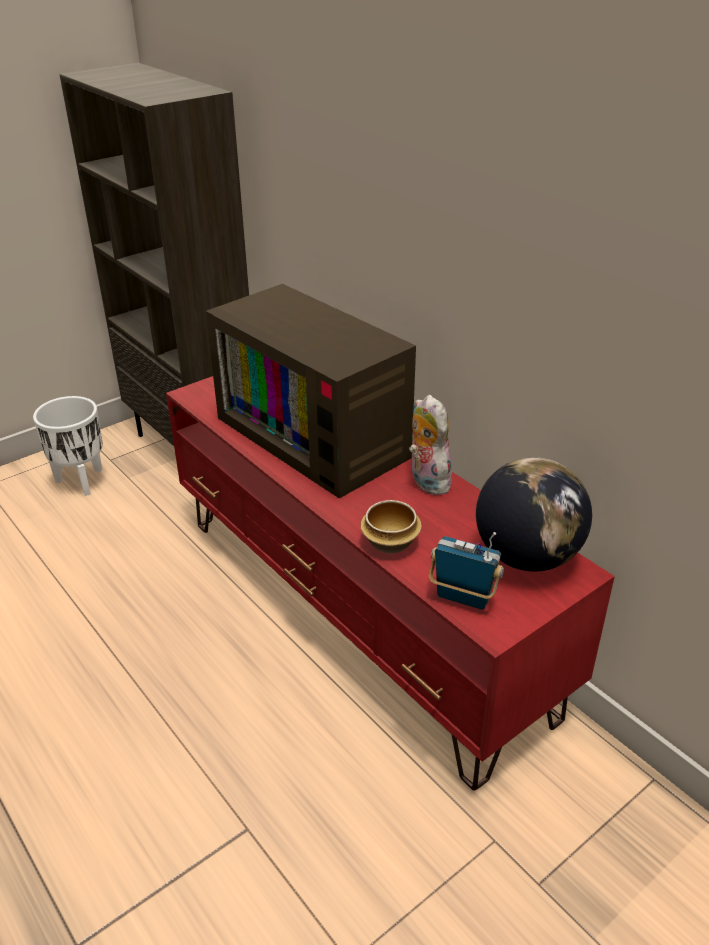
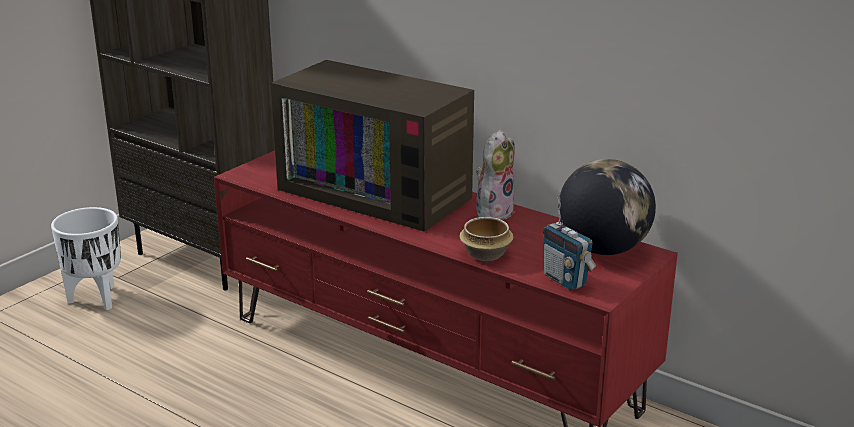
camera: 15 degrees left, 10 degrees down
plush toy [409,395,452,495] -> plush toy turned 75 degrees clockwise [476,129,515,220]
radio [429,532,504,610] -> radio turned 135 degrees counterclockwise [543,197,596,290]

